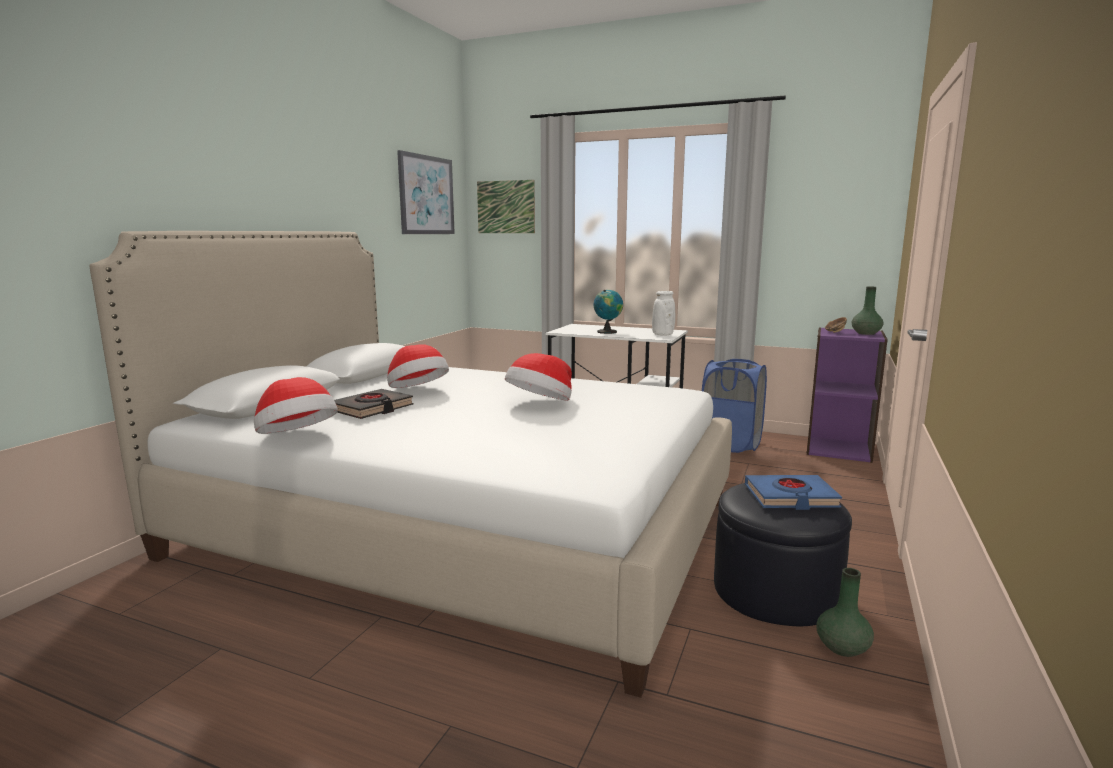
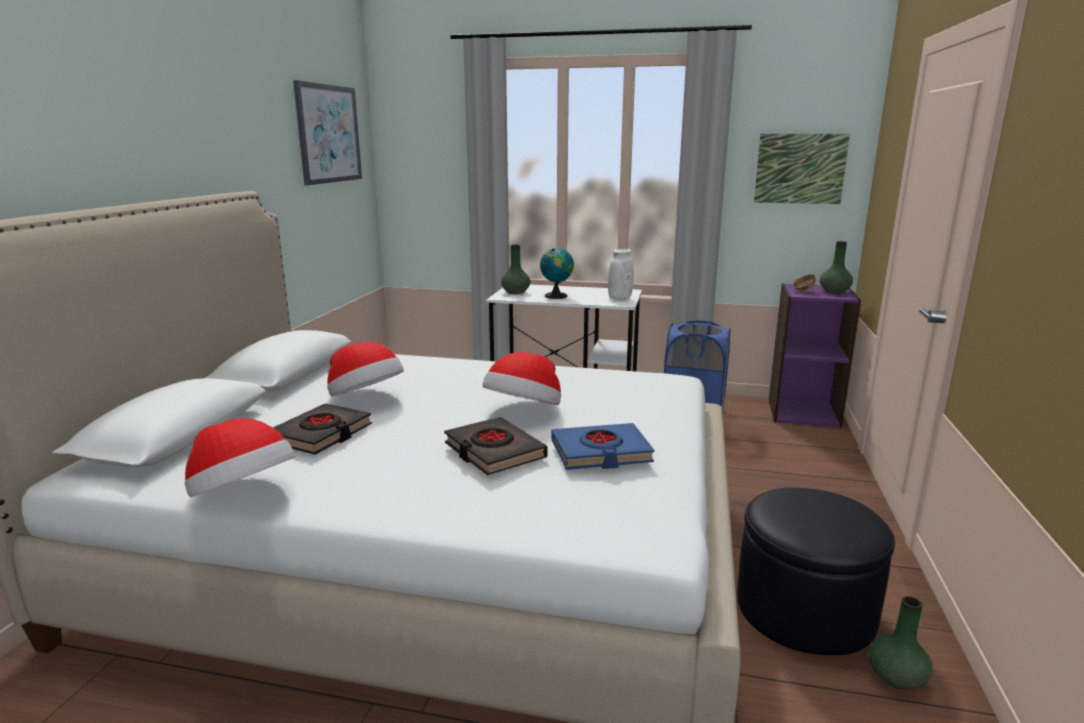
camera: 10 degrees left, 5 degrees up
picture [477,180,535,233] -> picture moved to [754,134,850,204]
blue book [745,475,842,510] -> blue book moved to [551,423,655,470]
none -> black book [444,417,548,475]
none -> green vase [501,244,530,294]

